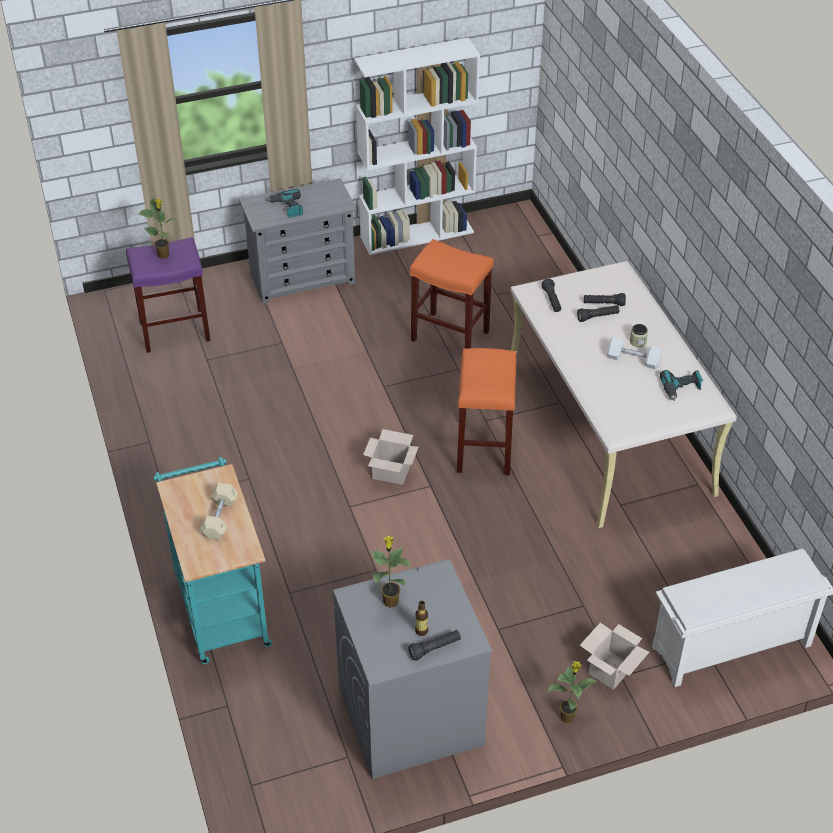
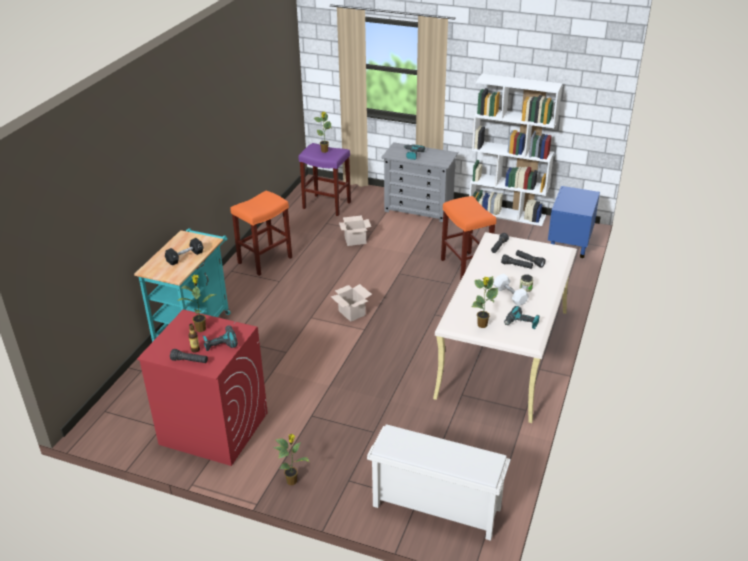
camera: 40 degrees right, 10 degrees down
beige dumbbell [199,483,238,539] -> black dumbbell [165,238,203,265]
grey washing machine [333,559,492,779] -> red washing machine [137,309,268,466]
orange stool [457,348,517,475] -> orange stool moved to [230,190,292,276]
cardboard box [580,623,649,690] -> cardboard box moved to [339,215,371,246]
none -> power drill [203,325,238,351]
none -> potted plant [472,276,498,328]
none -> blue nightstand [548,186,600,258]

